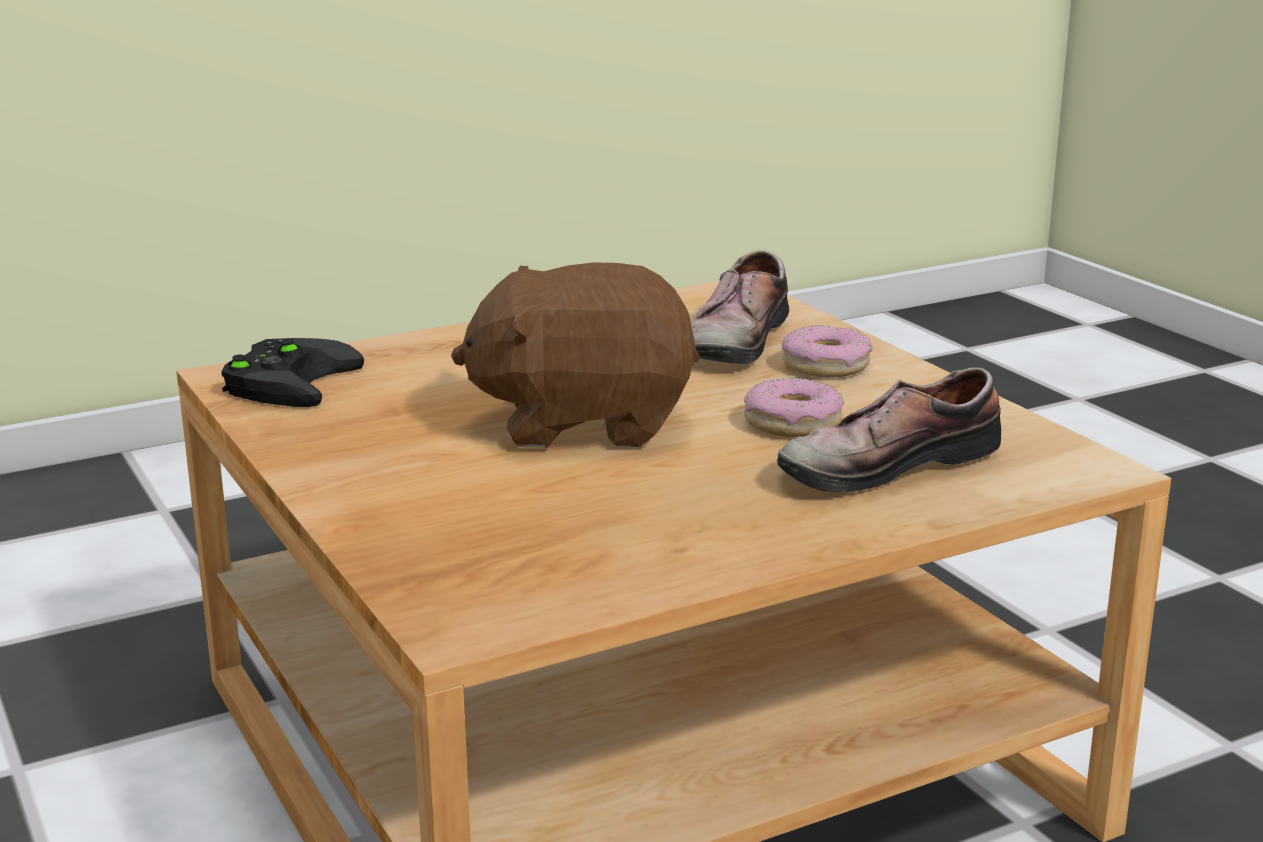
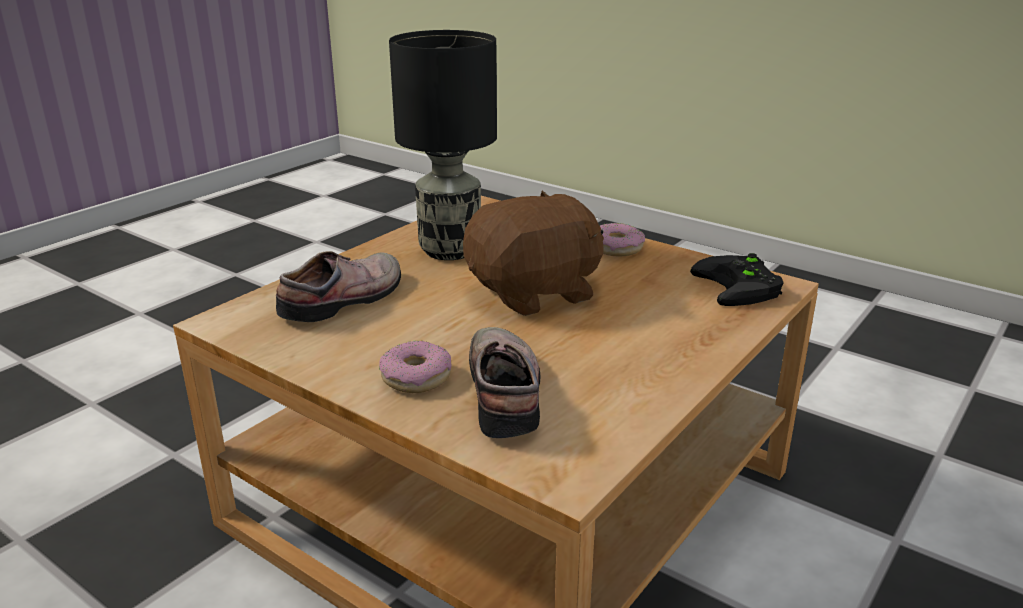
camera: 155 degrees right, 5 degrees up
donut [744,378,844,437] -> donut moved to [600,223,645,256]
none -> black table lamp [389,30,497,260]

